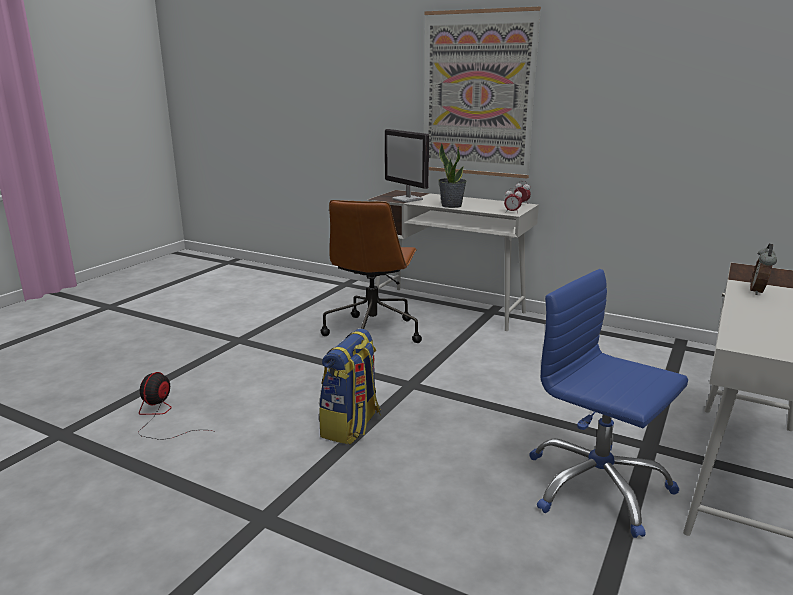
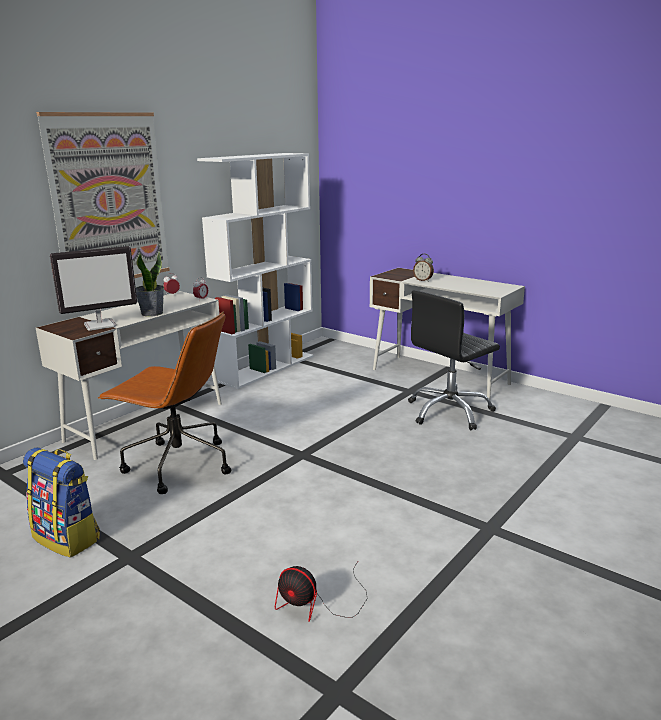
camera: 80 degrees left, 0 degrees up
backpack [319,328,381,444] -> backpack moved to [23,447,100,558]
blue office chair [529,269,688,538] -> black office chair [408,290,500,430]
none -> white bookcase [197,153,314,389]

